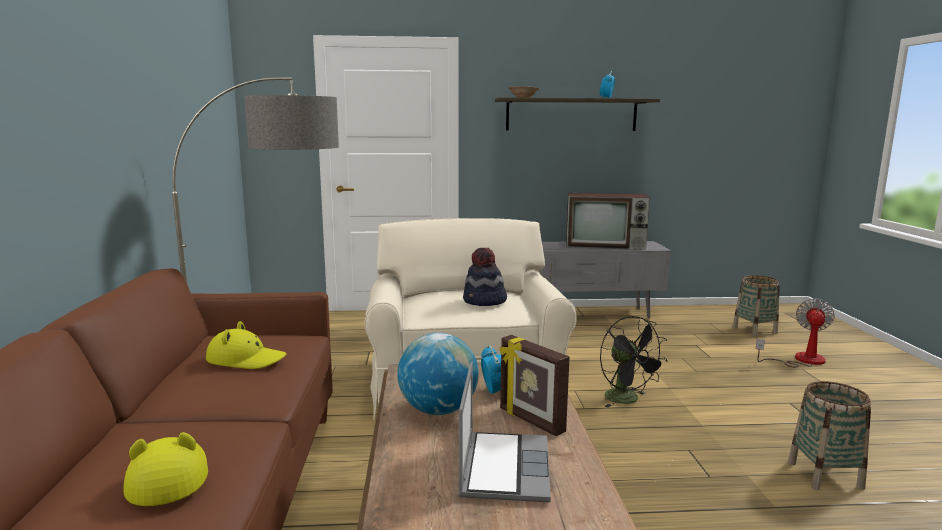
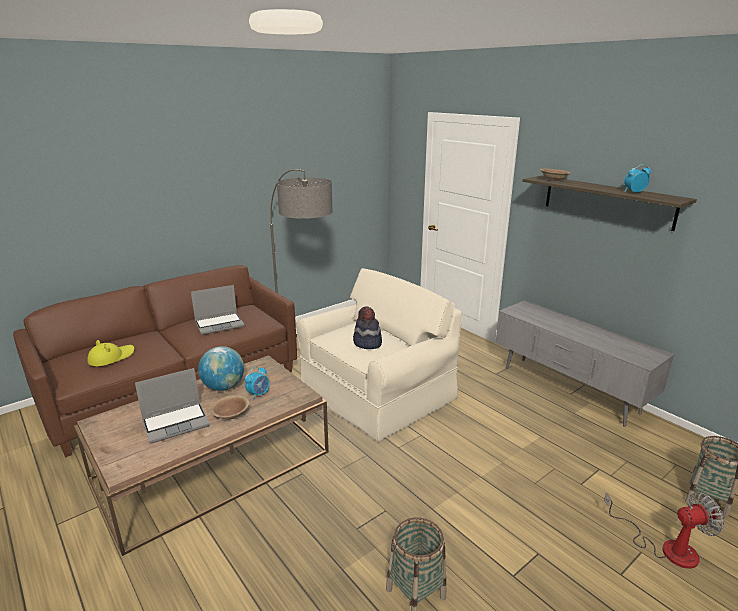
camera: 55 degrees right, 10 degrees up
yellow hat [206,321,286,369] -> laptop [191,285,244,335]
picture frame [500,335,570,436] -> brown bowl [211,395,249,419]
television [566,193,650,250] -> none
black fan [600,316,668,408] -> none

